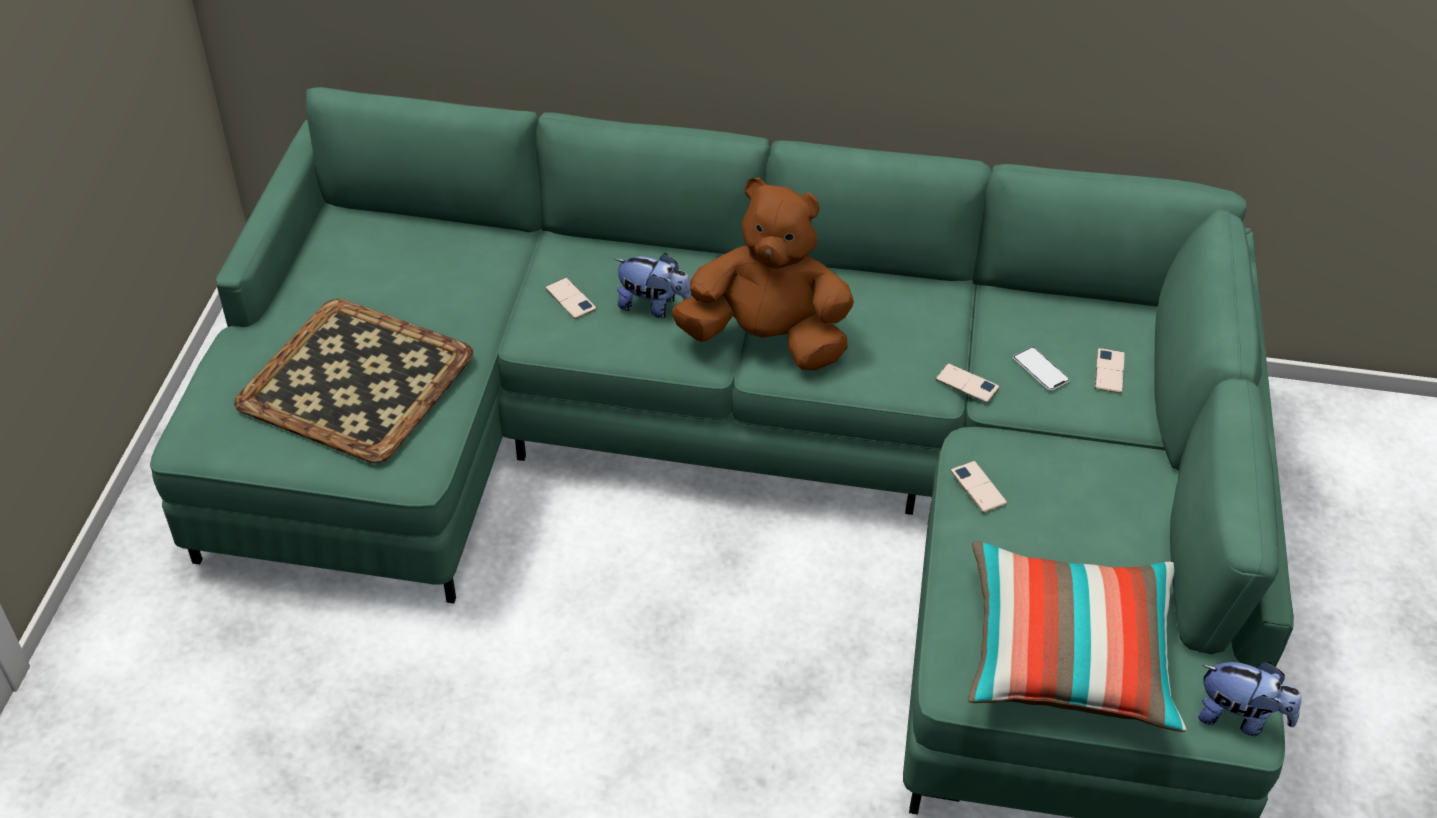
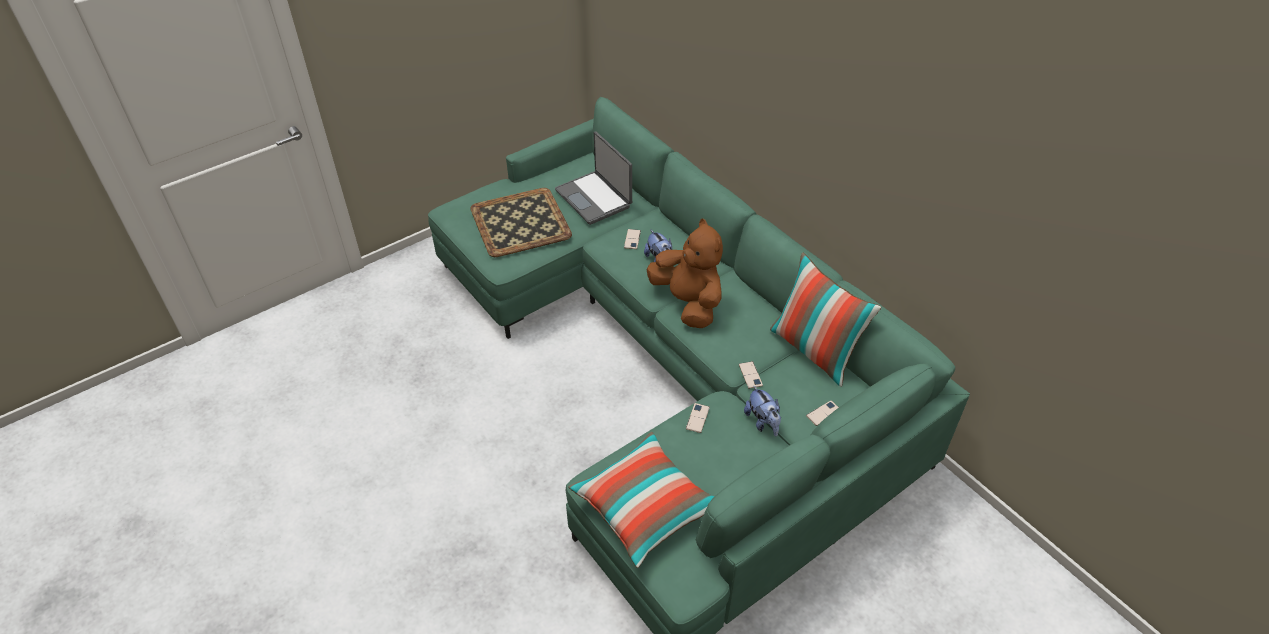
camera: 45 degrees right, 0 degrees up
phone [1013,347,1070,391] -> none
plush toy [1198,662,1301,736] -> plush toy moved to [744,385,781,436]
none -> laptop [555,131,632,225]
none -> pillow [770,252,881,387]

